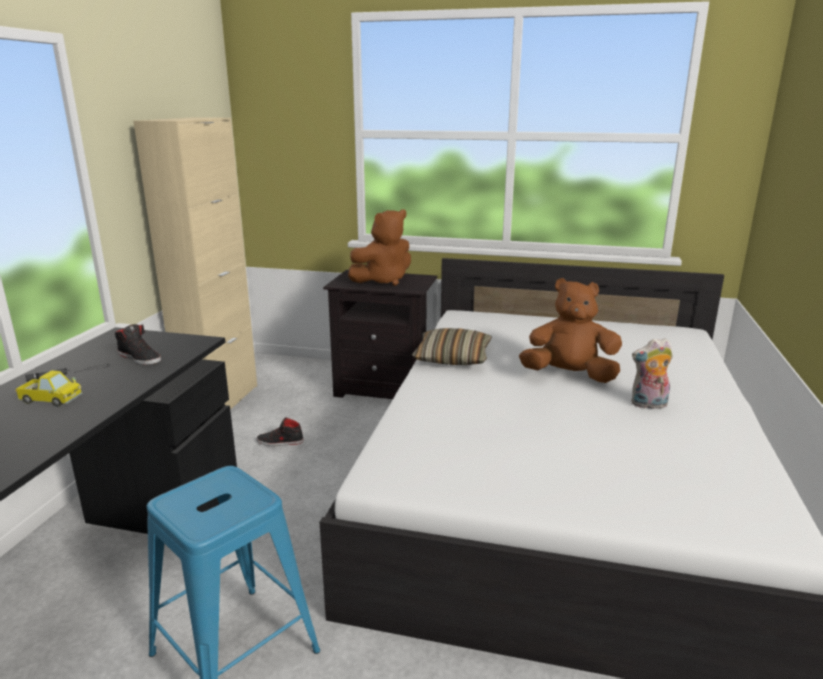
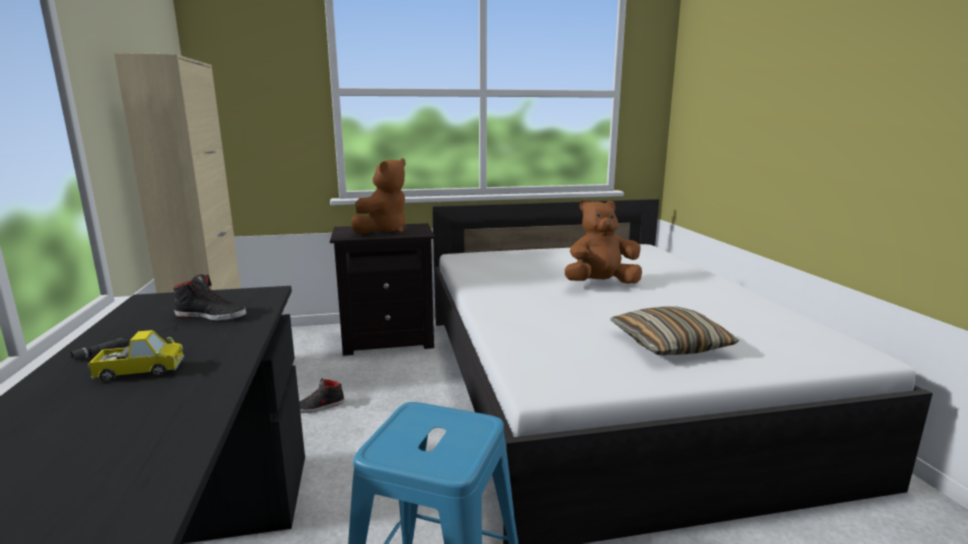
camera: 25 degrees left, 5 degrees down
pillow [412,328,492,365] -> pillow moved to [610,306,739,355]
plush toy [631,338,673,409] -> none

